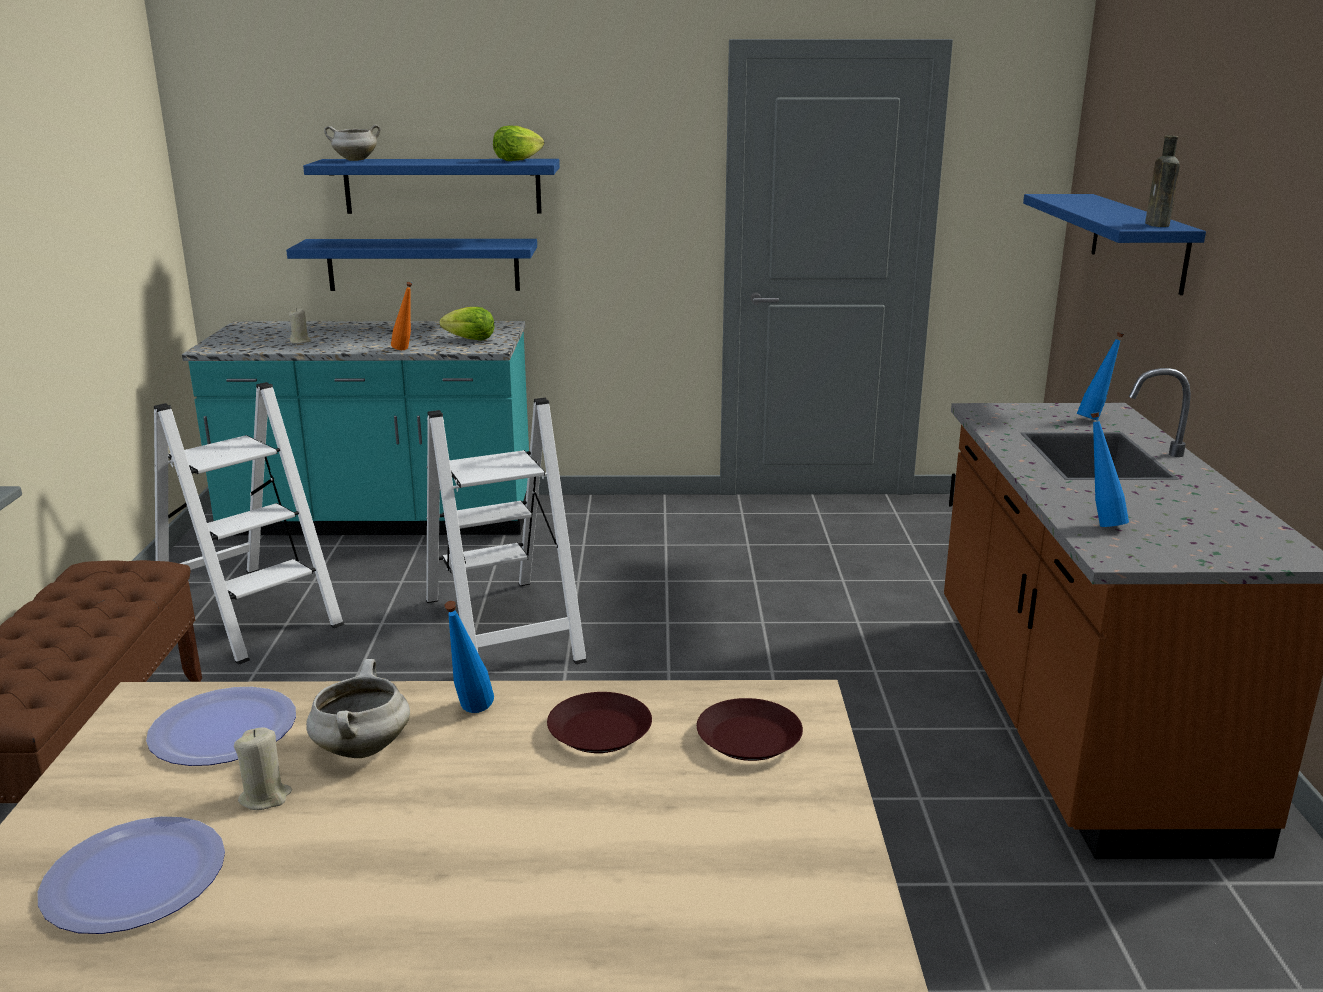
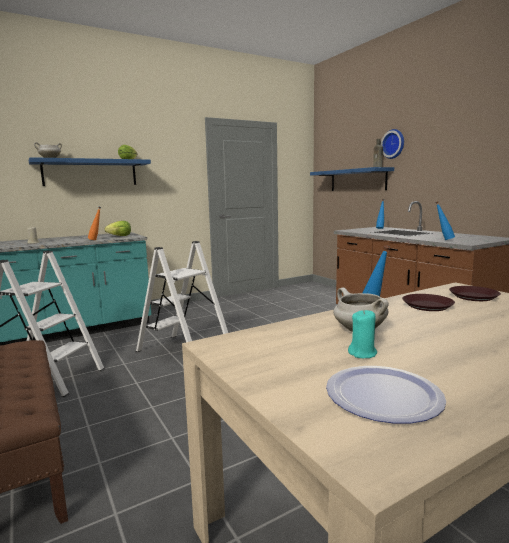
camera: 30 degrees left, 10 degrees down
plate [146,687,296,766] -> none
beige candle [234,727,292,810] -> turquoise candle [348,309,377,358]
blue shelf [286,239,537,291] -> none
none -> wall clock [381,129,404,159]

